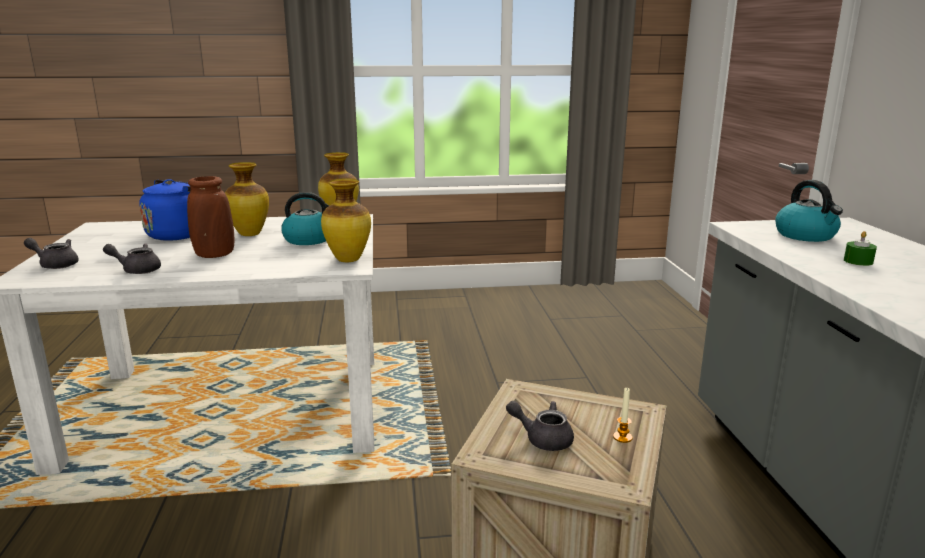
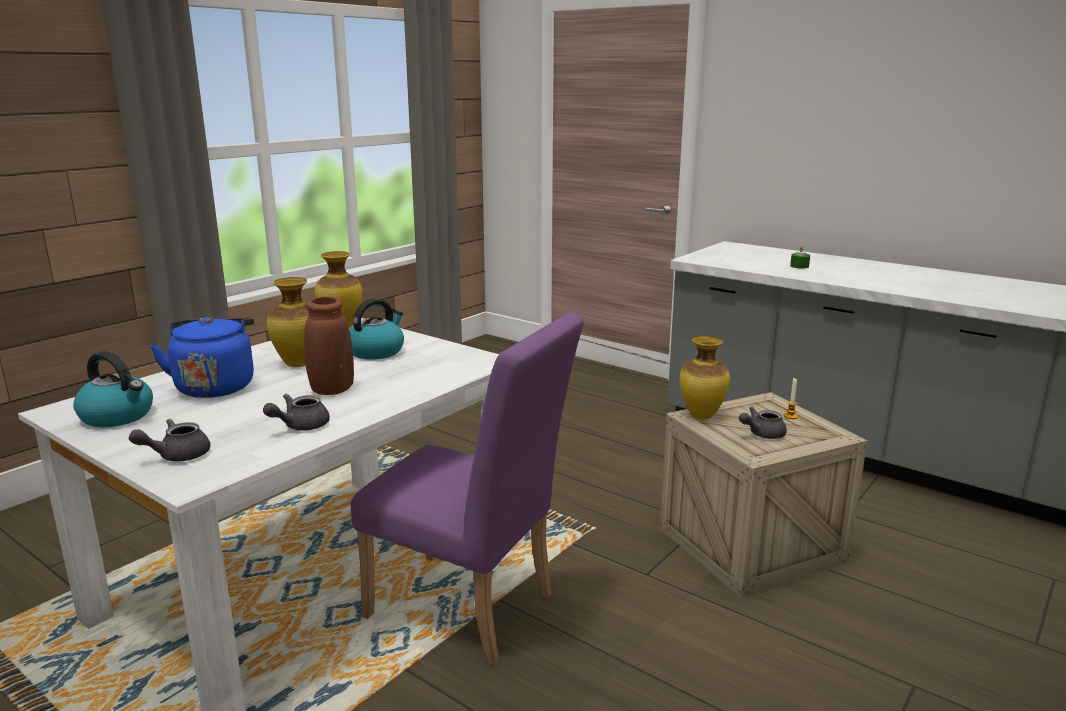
camera: 45 degrees left, 0 degrees up
vase [321,178,371,262] -> vase moved to [679,336,730,419]
kettle [775,180,843,242] -> kettle moved to [73,351,153,427]
none -> purple chair [351,313,584,666]

